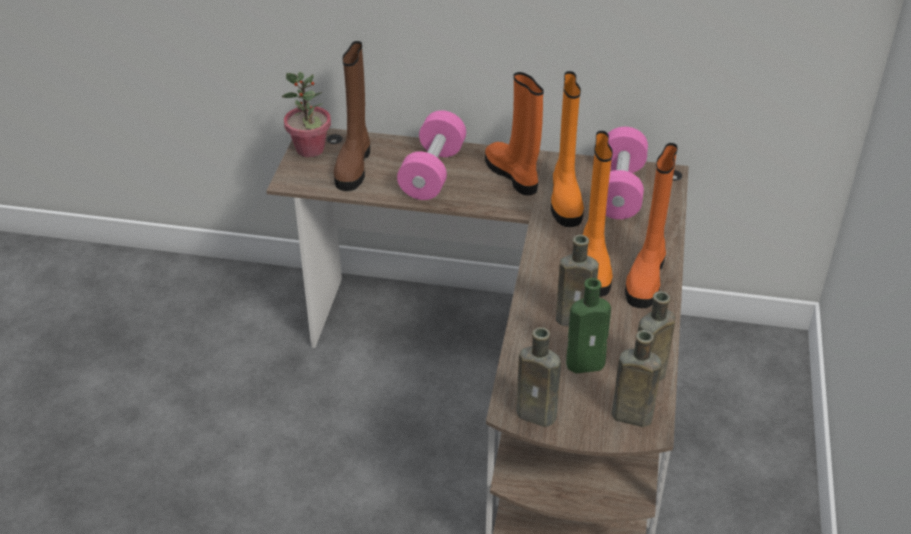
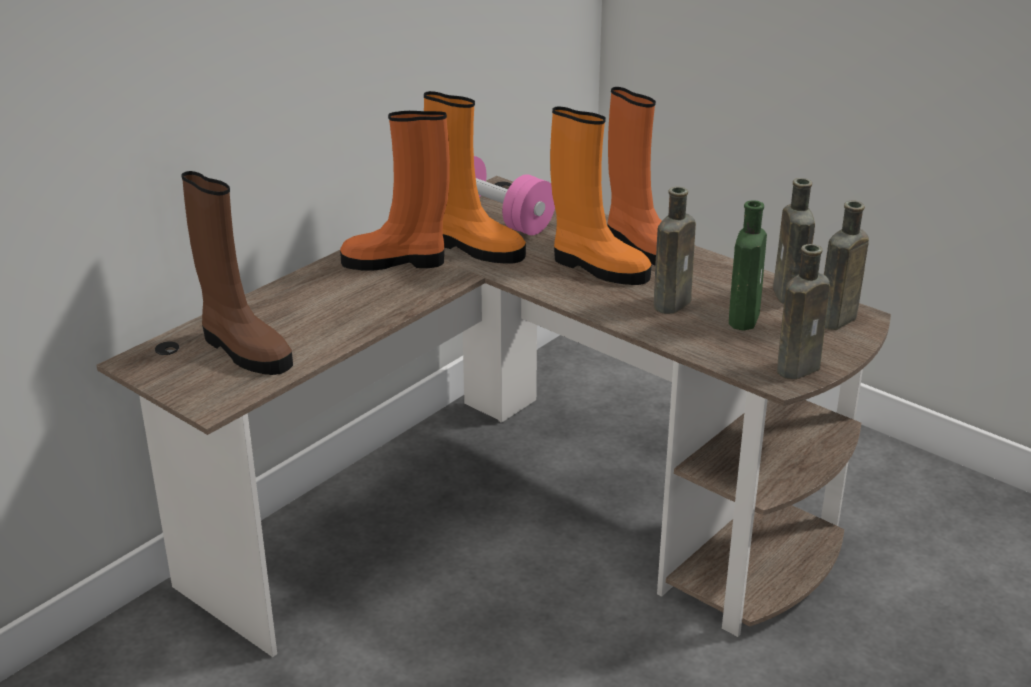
camera: 60 degrees left, 10 degrees down
potted plant [281,72,331,157] -> none
pink dumbbell [397,110,466,200] -> none

